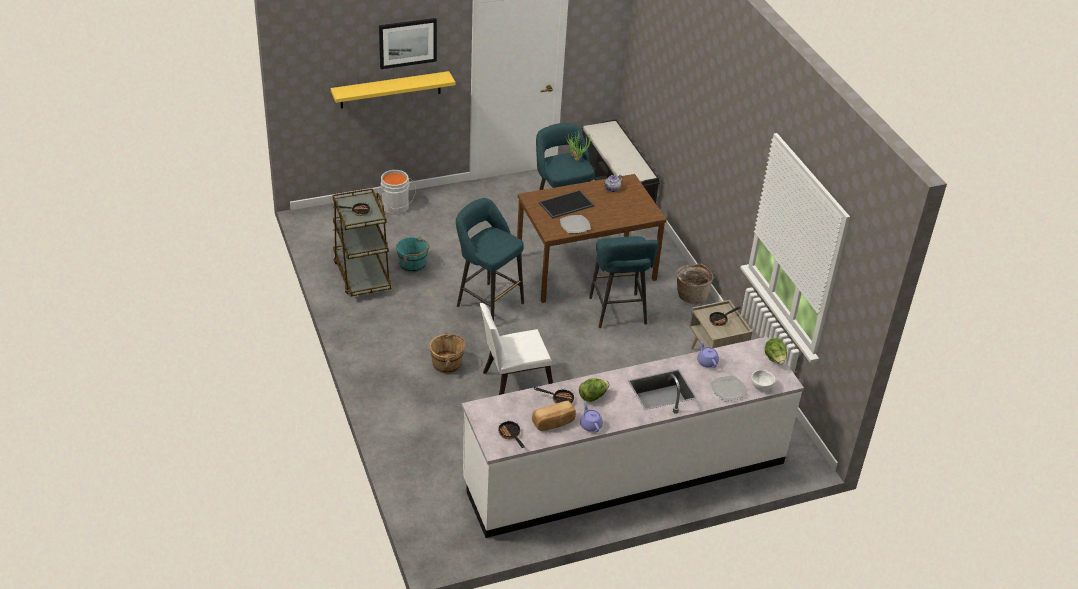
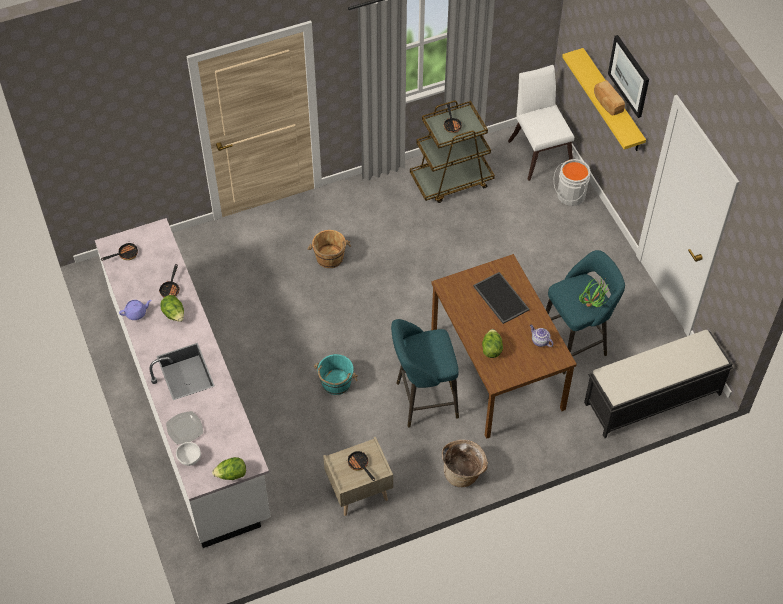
camera: 90 degrees right, 15 degrees up
turquoise bucket [396,236,430,273] -> turquoise bucket moved to [314,354,358,395]
turquoise stool [456,198,524,321] -> none
white chair [480,303,553,395] -> white chair moved to [508,65,574,181]
bread [532,401,576,431] -> bread moved to [594,80,625,116]
plate [560,215,591,233] -> none
purple teapot [697,341,719,368] -> none
none -> lettuce [482,329,503,358]

